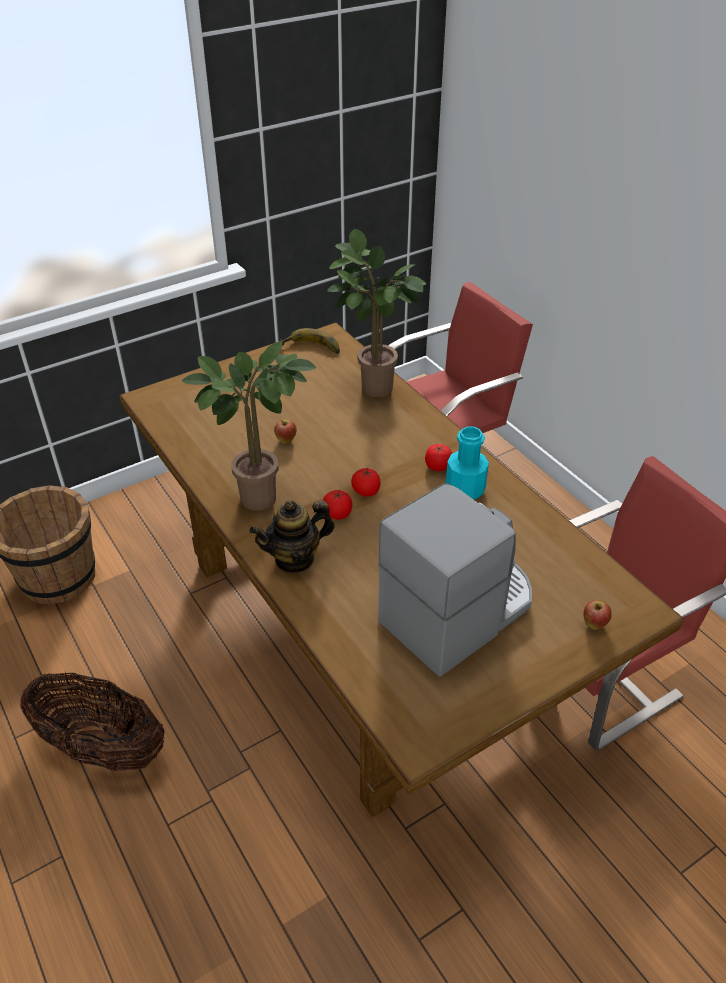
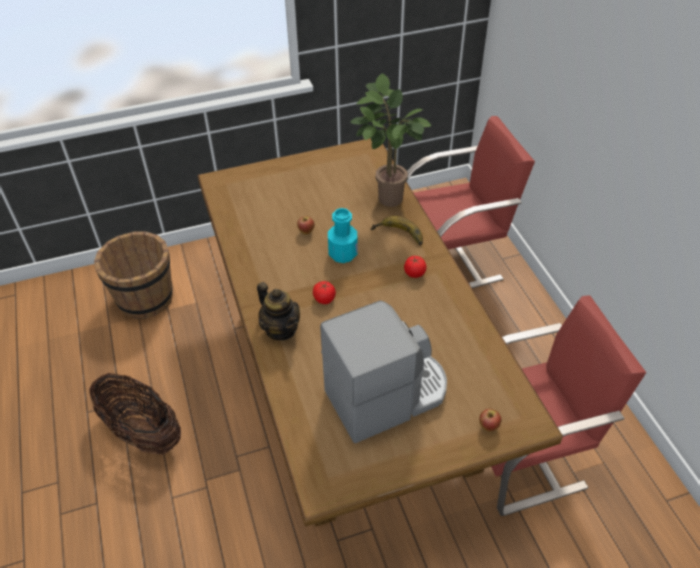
camera: 15 degrees right, 5 degrees up
potted plant [182,341,316,511] -> none
teapot [249,500,335,573] -> teapot turned 120 degrees counterclockwise [257,282,300,340]
banana [280,328,340,354] -> banana moved to [371,216,423,245]
tomato [351,467,381,497] -> none
turquoise bottle [446,426,489,500] -> turquoise bottle moved to [328,208,358,263]

